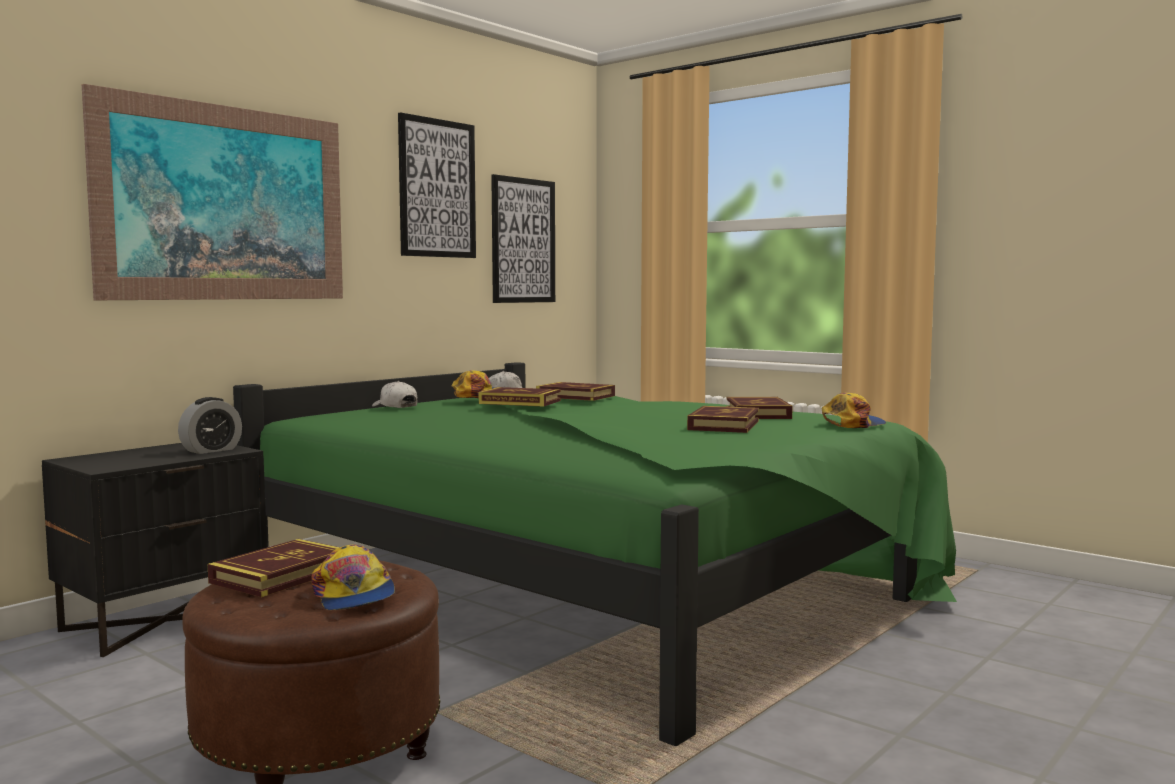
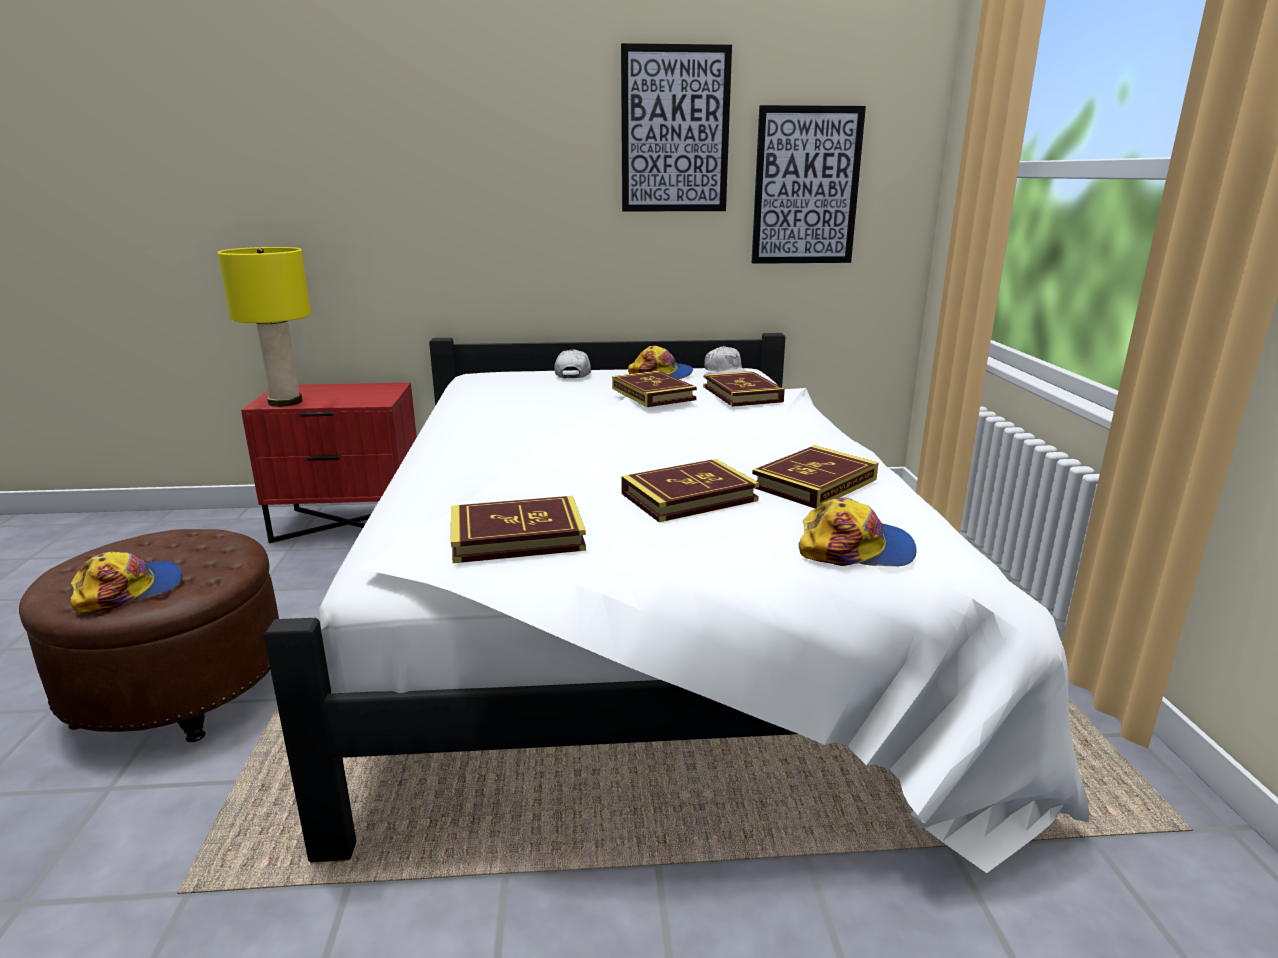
camera: 45 degrees right, 15 degrees up
black nightstand [42,443,267,657] -> red nightstand [241,383,417,543]
picture [82,84,343,300] -> none
alarm clock [178,397,242,454] -> none
book [208,539,340,597] -> book moved to [451,496,586,563]
green bed [233,362,957,746] -> white bed [264,333,1089,873]
cap [311,544,395,610] -> cap turned 150 degrees counterclockwise [70,551,182,613]
none -> yellow table lamp [218,247,311,407]

